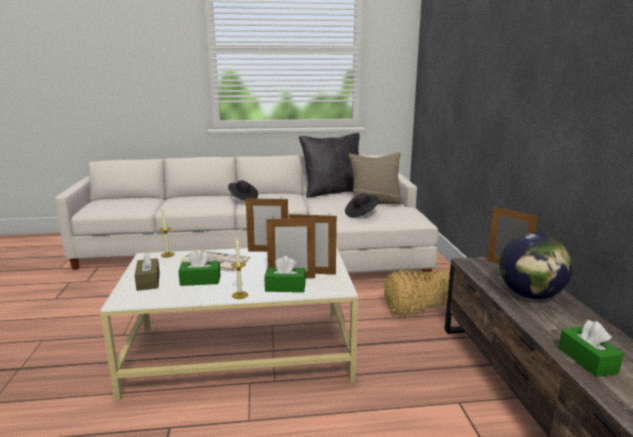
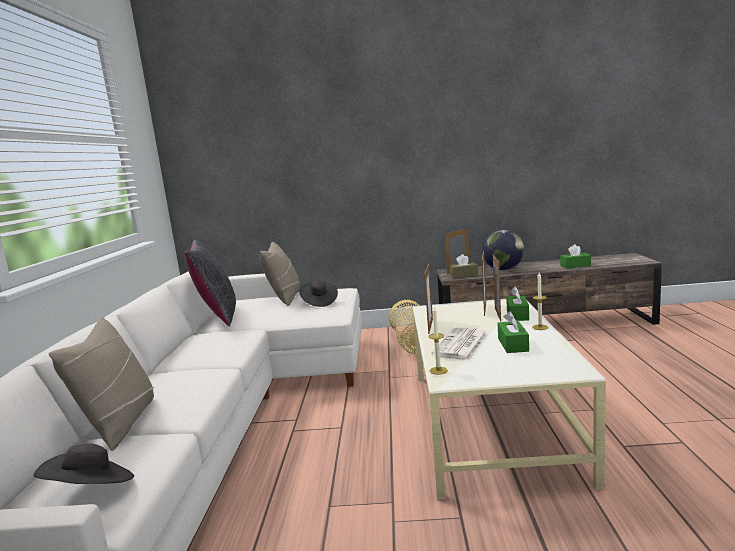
camera: 80 degrees left, 5 degrees down
brown tissue box [135,251,160,291] -> brown tissue box moved to [449,254,478,278]
black hat [228,180,258,201] -> black hat moved to [33,444,134,484]
none -> beige pillow [48,317,154,451]

